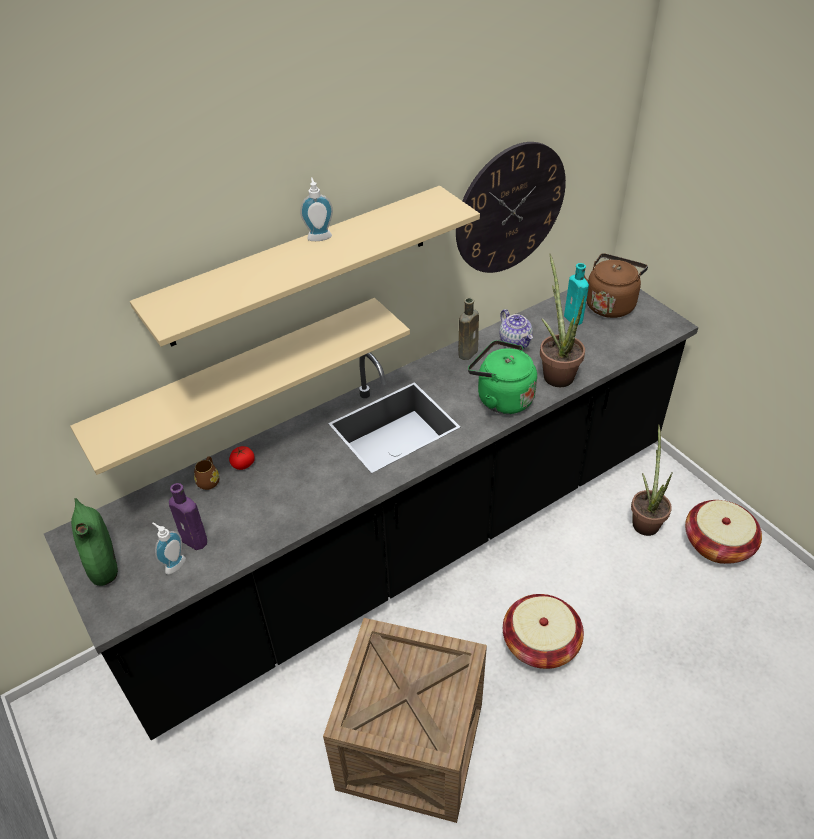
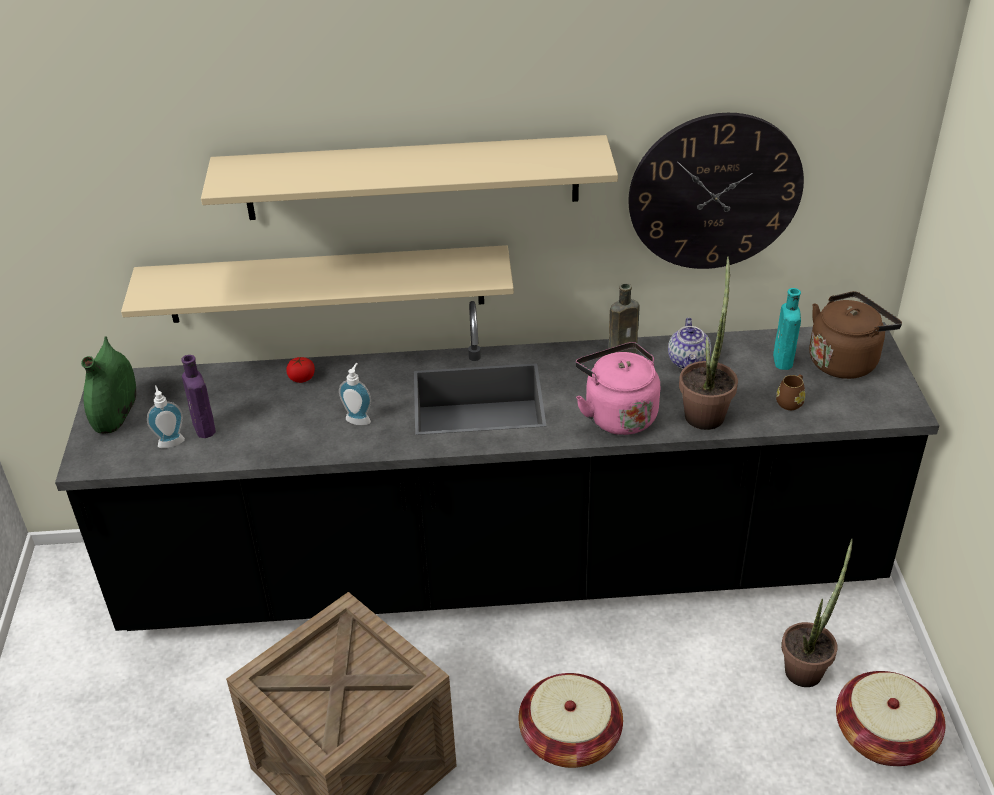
camera: 30 degrees right, 5 degrees down
brown mug [194,457,220,490] -> brown mug moved to [776,374,805,410]
soap dispenser [300,178,333,241] -> soap dispenser moved to [339,363,371,425]
green kettle [468,340,537,414] -> pink kettle [576,342,660,435]

